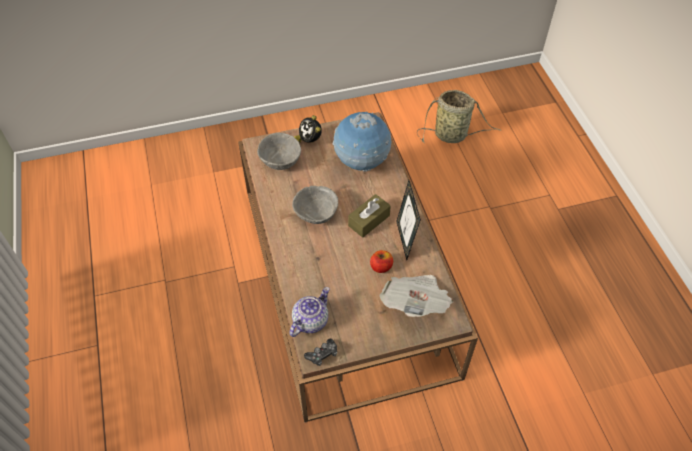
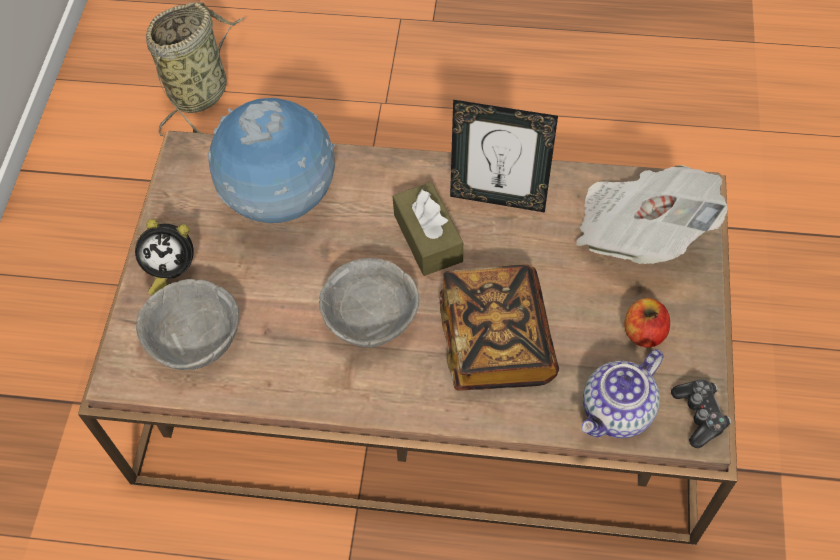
camera: 65 degrees left, 5 degrees up
teapot [289,287,330,337] -> teapot turned 105 degrees counterclockwise [581,349,664,438]
apple [370,250,393,273] -> apple moved to [624,298,670,347]
none -> book [440,264,559,391]

